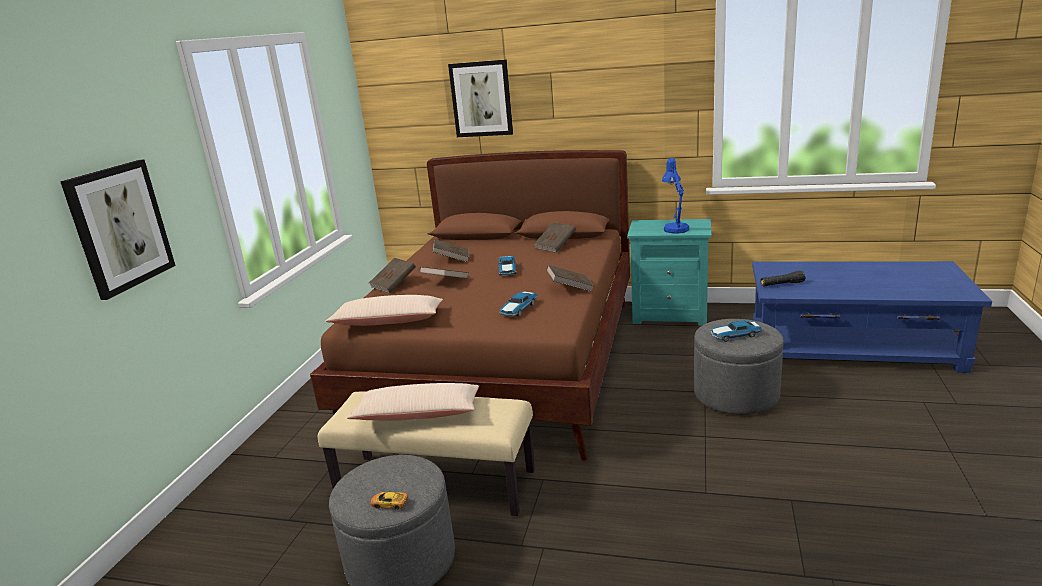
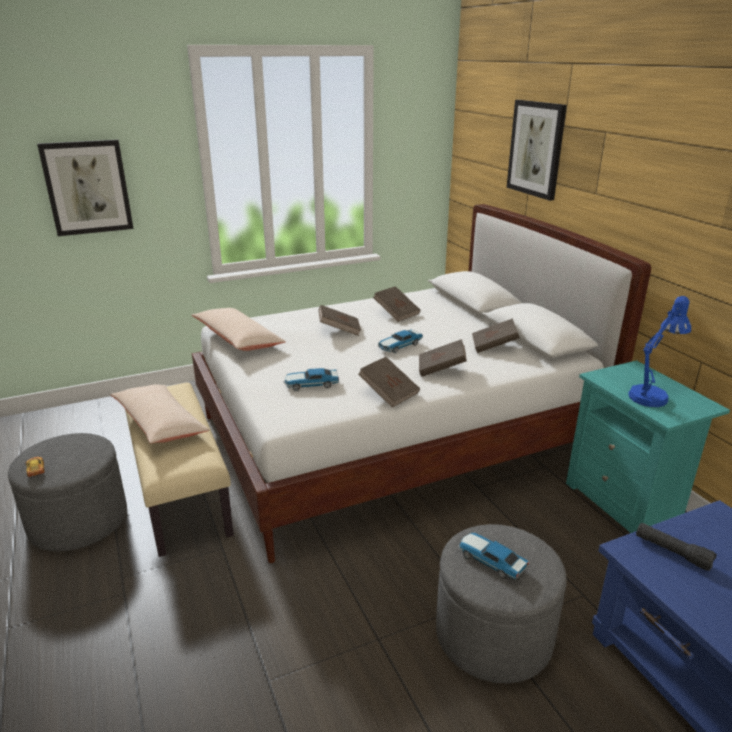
camera: 50 degrees right, 5 degrees up
brown bed [310,150,630,461] -> white bed [192,204,651,563]
brown book [369,258,416,293] -> brown book moved to [419,339,467,377]

